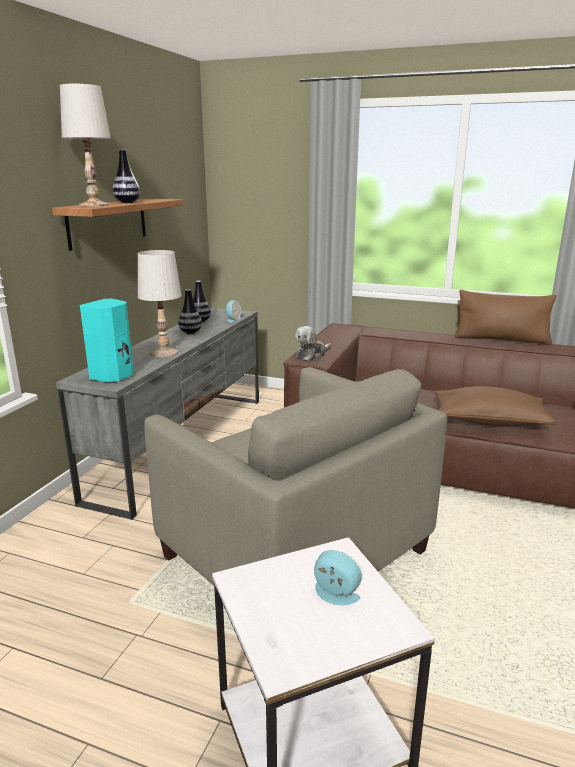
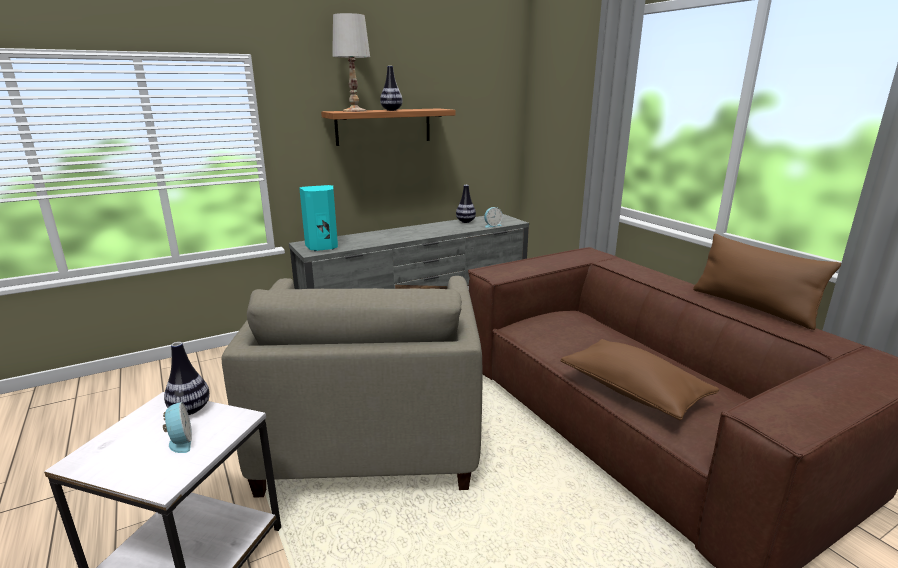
camera: 40 degrees right, 0 degrees up
white table lamp [138,250,182,357] -> none
vase [178,289,202,334] -> vase moved to [164,342,210,415]
plush toy [295,326,331,361] -> none

